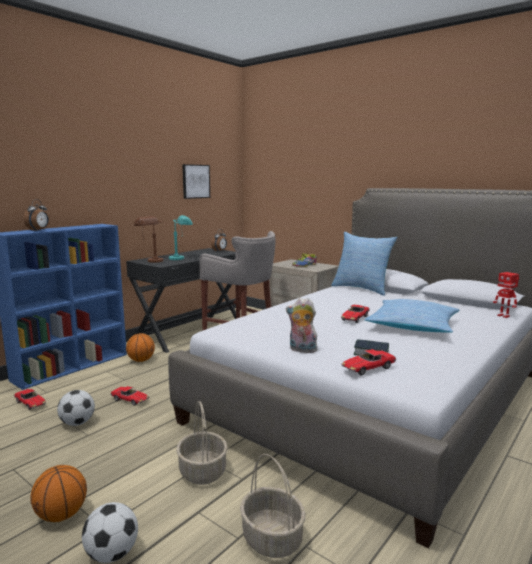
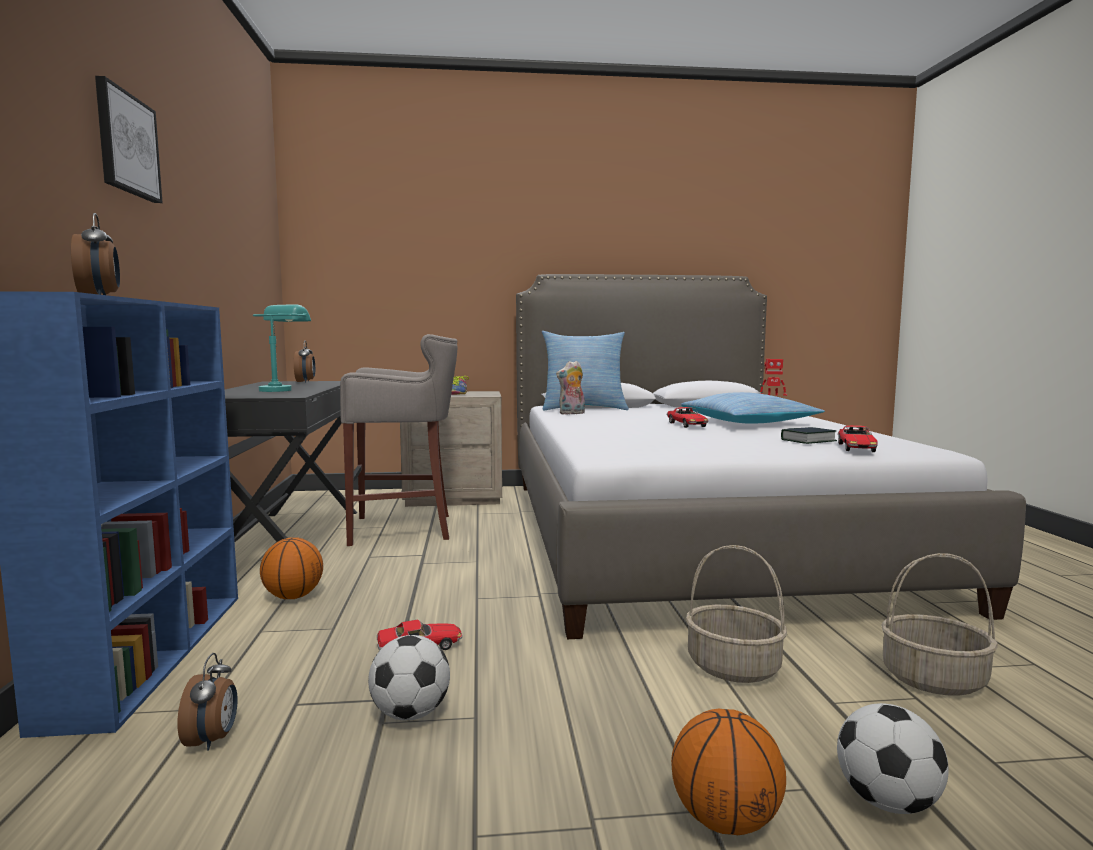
camera: 45 degrees left, 5 degrees down
toy car [14,389,46,410] -> alarm clock [177,653,238,751]
brown table lamp [134,216,163,263] -> none
picture [182,164,210,199] -> picture moved to [95,76,163,203]
plush toy [286,298,317,353] -> plush toy moved to [556,361,585,415]

